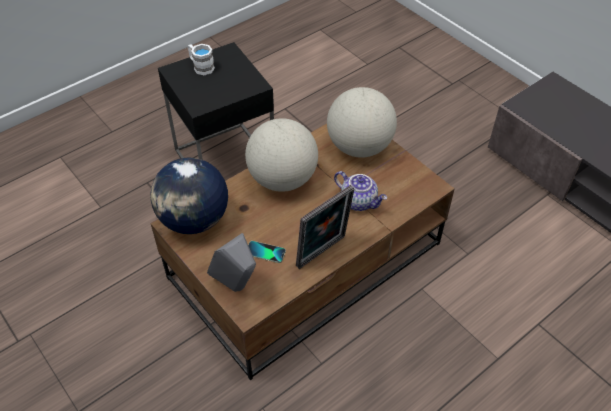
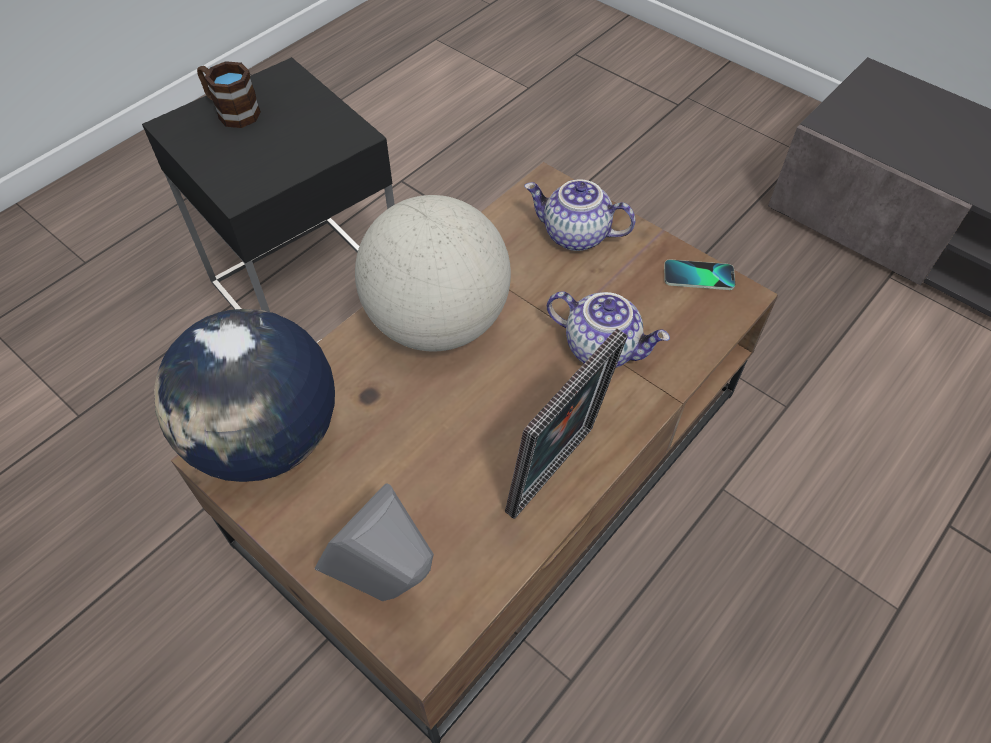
camera: 10 degrees left, 5 degrees up
white mug [188,44,215,75] -> brown mug [197,61,261,128]
phone [248,241,286,263] -> phone moved to [664,259,735,290]
globe [327,87,397,158] -> teapot [524,179,636,251]

